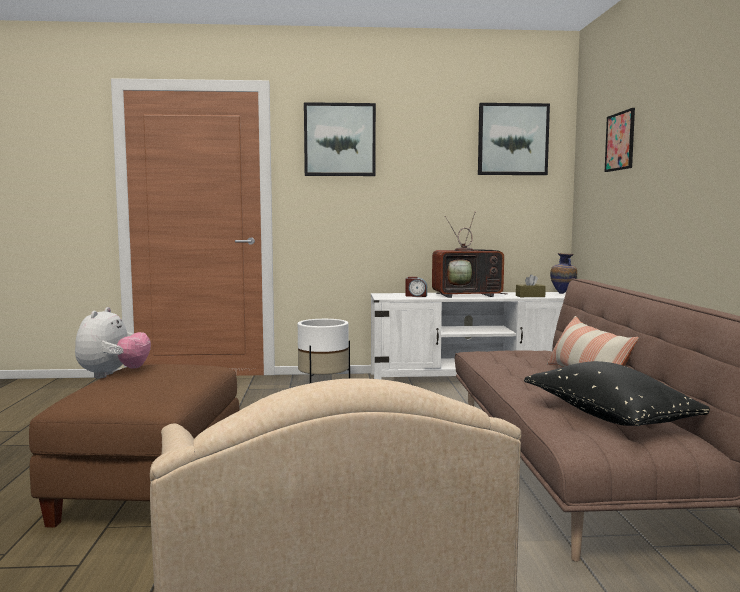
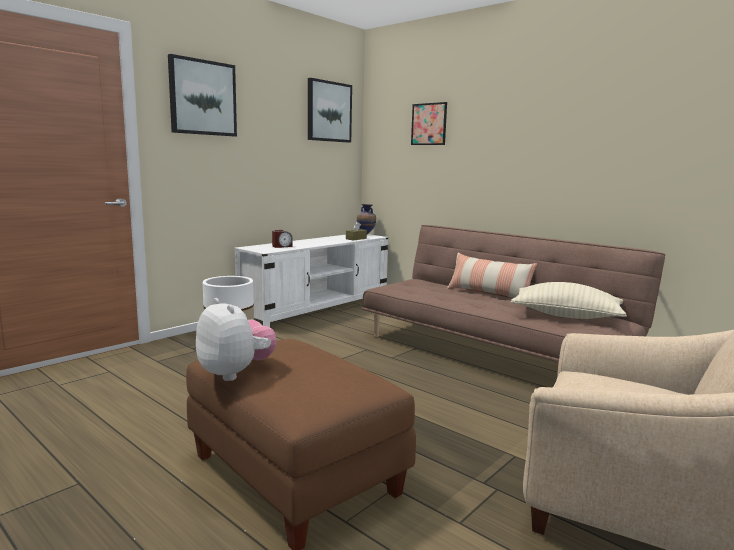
camera: 45 degrees left, 5 degrees up
television [432,211,507,298] -> none
black pillow [524,361,710,426] -> beige pillow [510,282,627,319]

